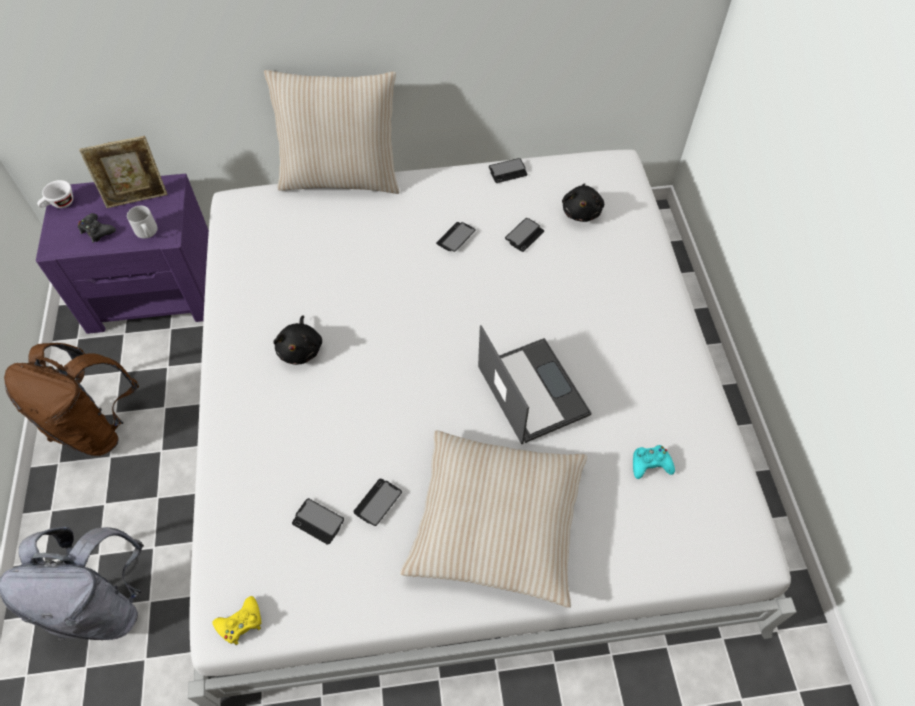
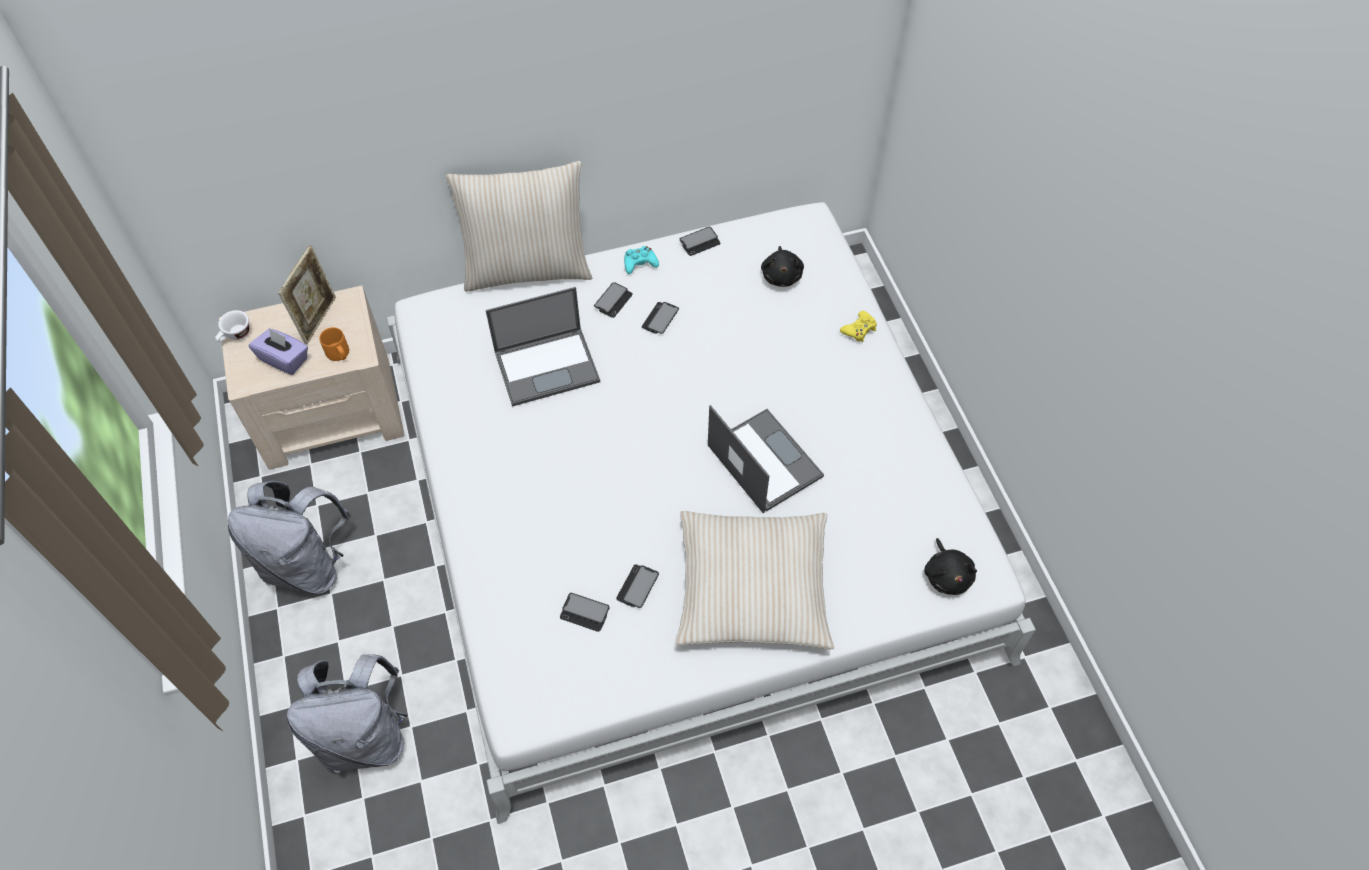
camera: 10 degrees left, 0 degrees up
brown backpack [4,343,139,456] -> grey backpack [228,481,351,594]
purple nightstand [36,174,209,334] -> beige nightstand [219,286,404,470]
black game controller [77,213,116,243] -> purple tissue box [249,328,308,375]
picture frame [79,136,168,208] -> picture frame turned 45 degrees counterclockwise [278,245,336,344]
grey mug [127,206,158,239] -> orange mug [319,327,349,361]
yellow game controller [213,596,261,645] -> yellow game controller moved to [840,311,877,342]
black plush toy [273,316,322,365] -> black plush toy moved to [924,538,977,595]
phone [505,218,544,252] -> phone moved to [594,282,633,318]
turquoise game controller [633,445,675,479] -> turquoise game controller moved to [624,246,659,274]
none -> laptop [486,287,600,406]

